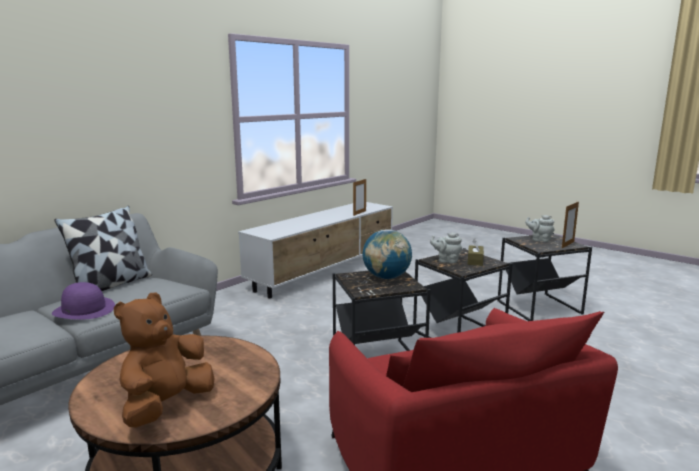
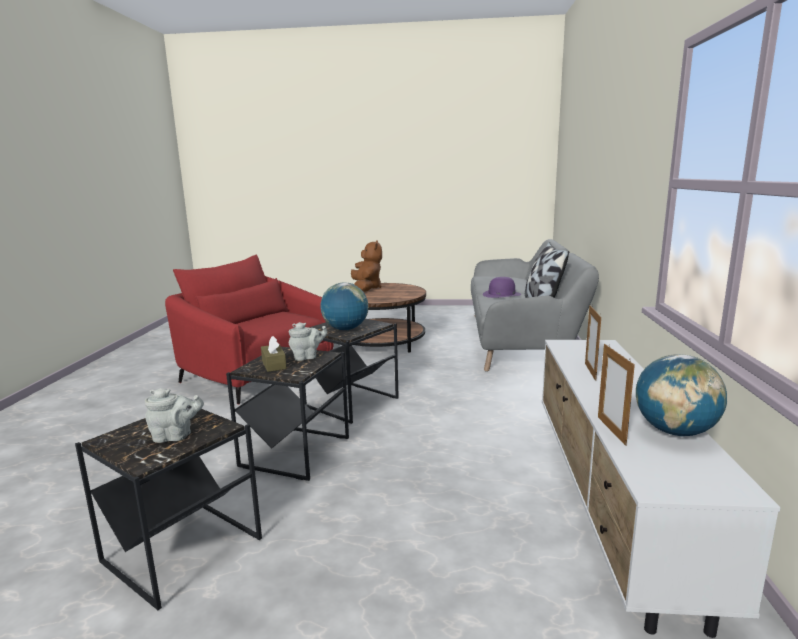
camera: 145 degrees right, 0 degrees up
picture frame [562,202,579,248] -> picture frame moved to [585,305,601,381]
none -> globe [636,354,727,436]

